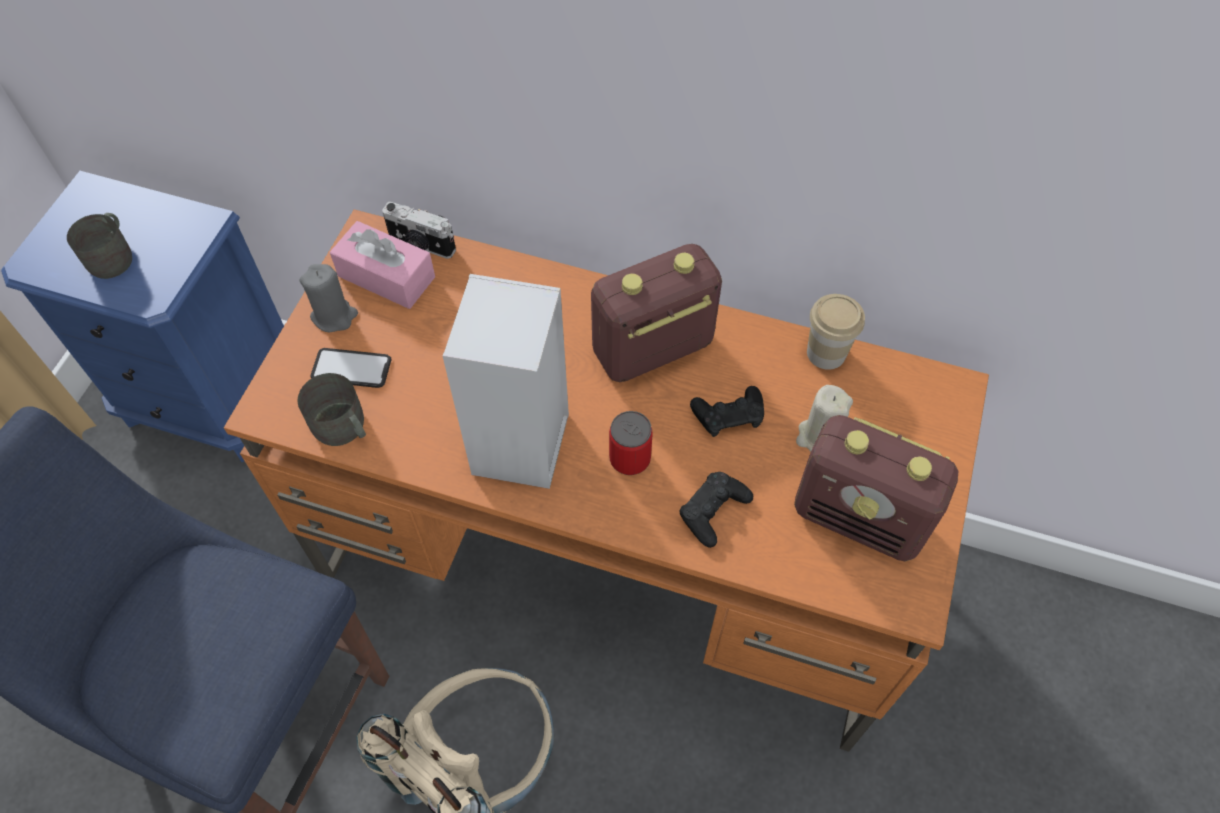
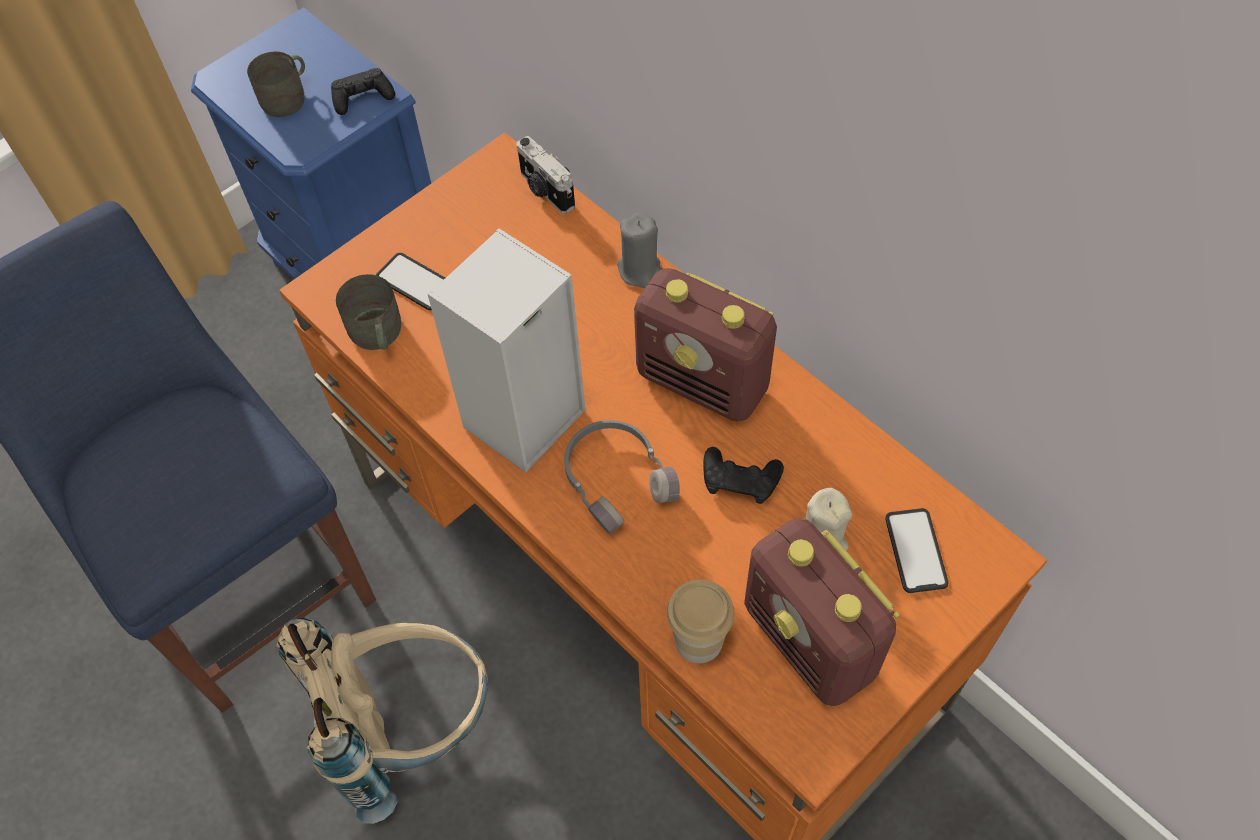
camera: 30 degrees right, 0 degrees up
grey candle [299,264,358,333] -> grey candle moved to [618,213,662,288]
pink tissue box [330,221,435,309] -> none
radio [591,244,722,382] -> radio turned 150 degrees counterclockwise [634,268,777,422]
can [609,411,653,475] -> grey headphones [564,420,680,535]
black game controller [679,472,753,548] -> black game controller moved to [331,68,395,115]
cup [807,294,865,370] -> cup moved to [667,580,735,663]
none -> phone [886,508,948,593]

